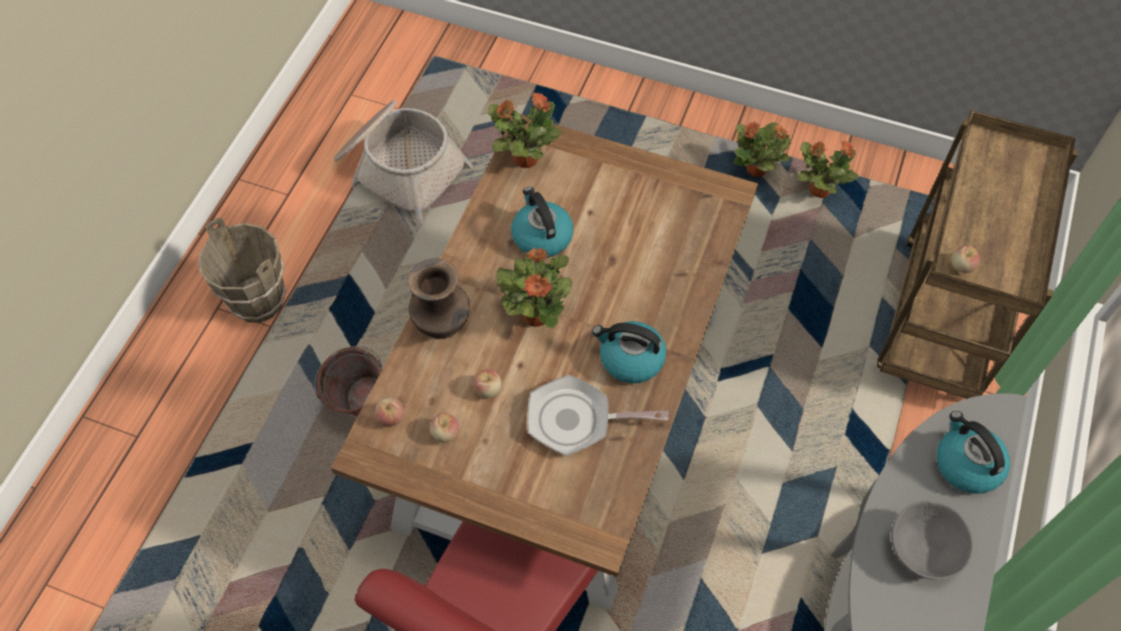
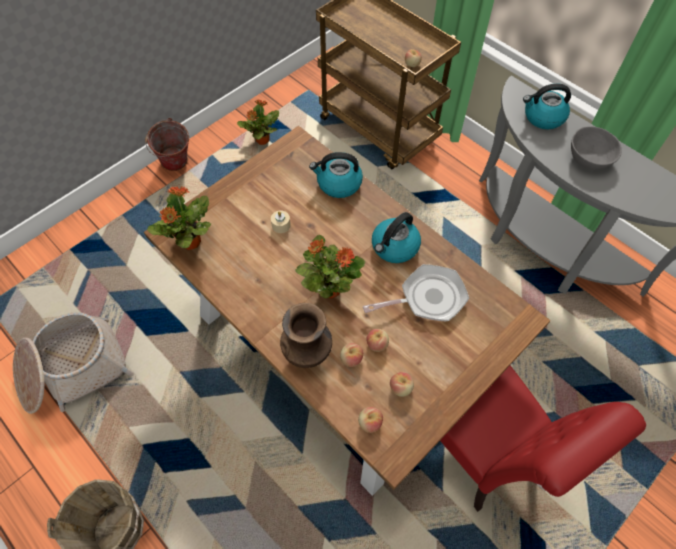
camera: 65 degrees left, 0 degrees up
bucket [314,346,382,416] -> bucket moved to [145,118,189,171]
kettle [511,187,573,258] -> kettle moved to [309,152,363,198]
frying pan [527,375,668,456] -> frying pan turned 135 degrees counterclockwise [363,264,469,321]
potted plant [734,121,791,177] -> none
none -> beige candle [271,211,291,233]
none -> apple [340,343,364,367]

